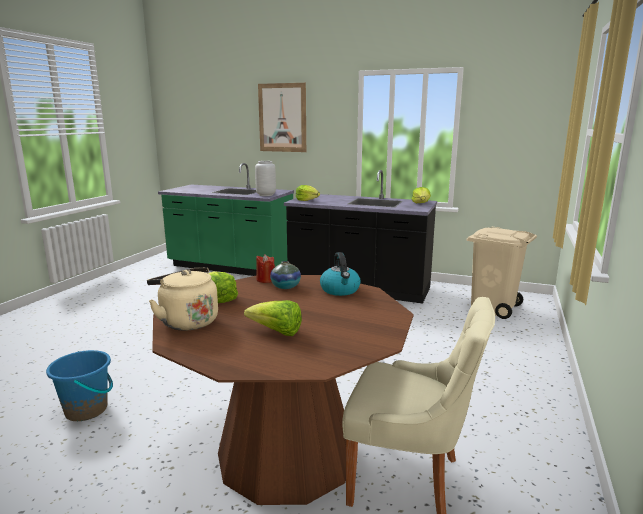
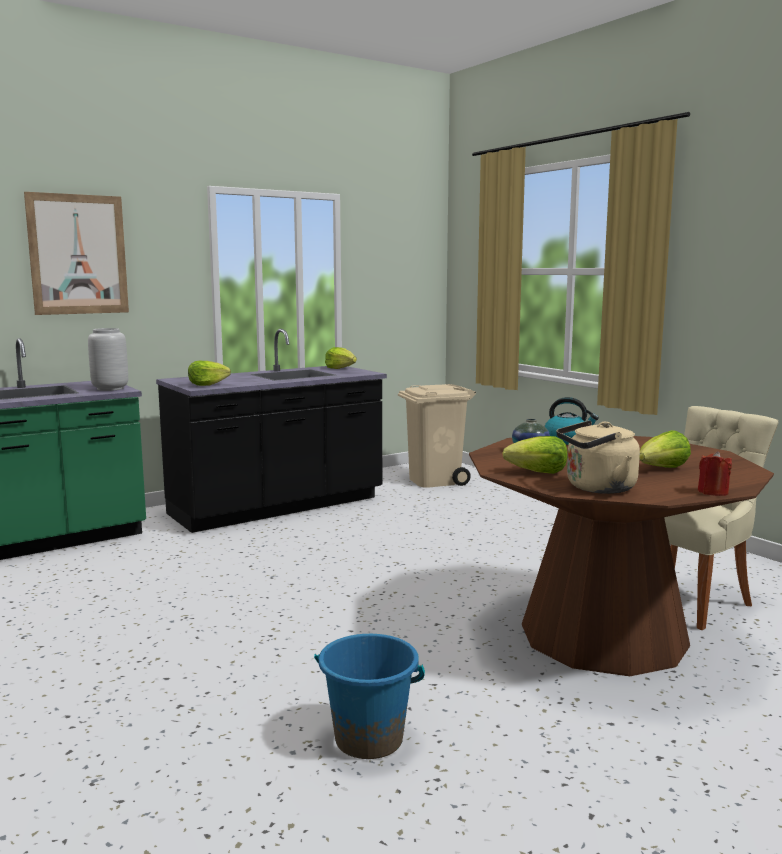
camera: 55 degrees left, 5 degrees down
red candle [256,254,275,283] -> red candle moved to [698,451,732,496]

